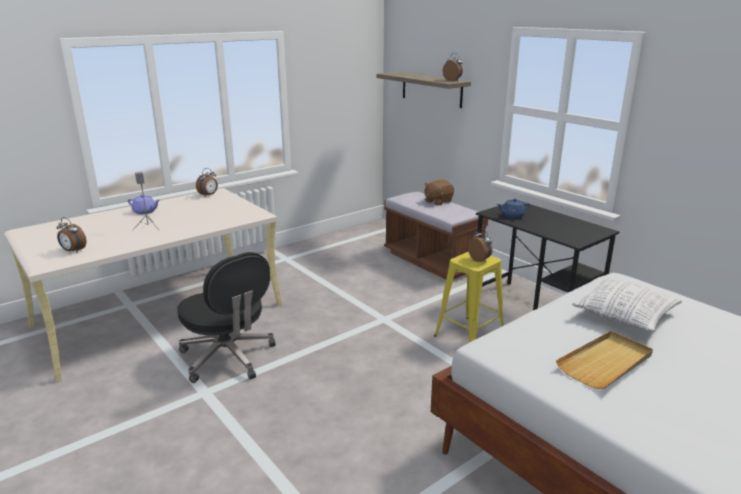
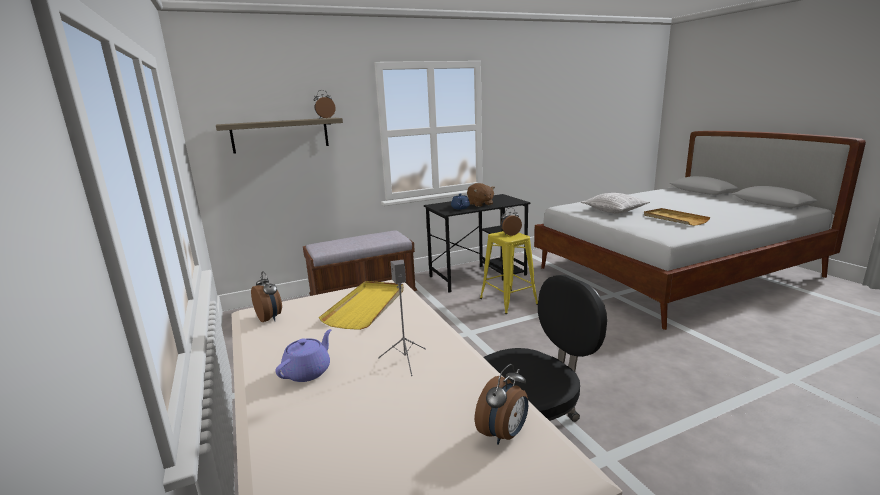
camera: 75 degrees left, 5 degrees down
brown plush toy [424,180,454,205] -> brown plush toy moved to [467,183,495,207]
none -> yellow tray [319,281,404,330]

